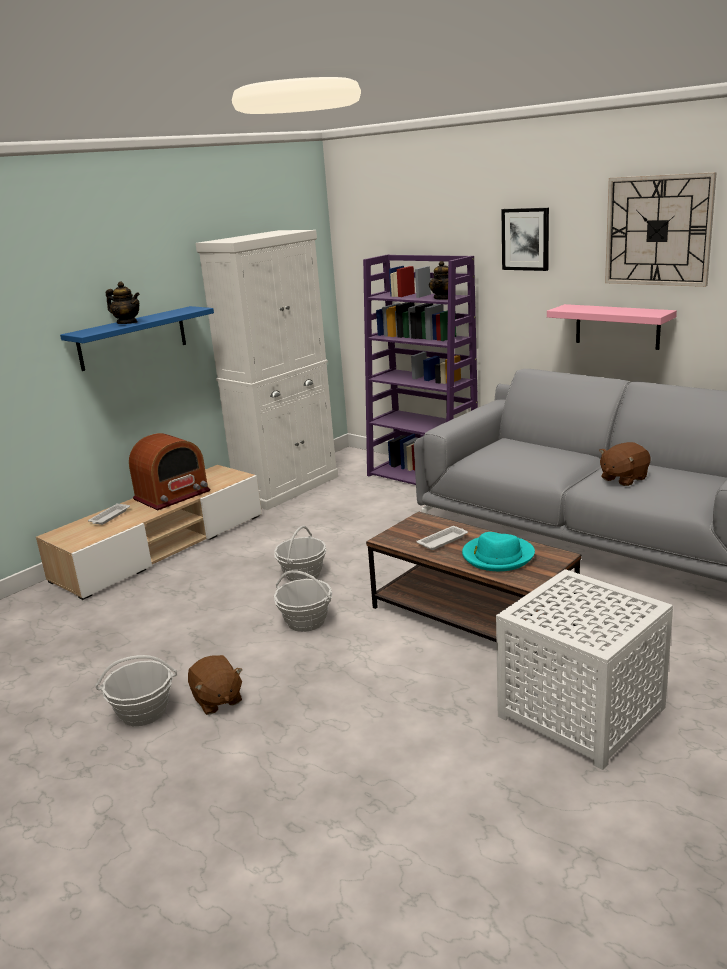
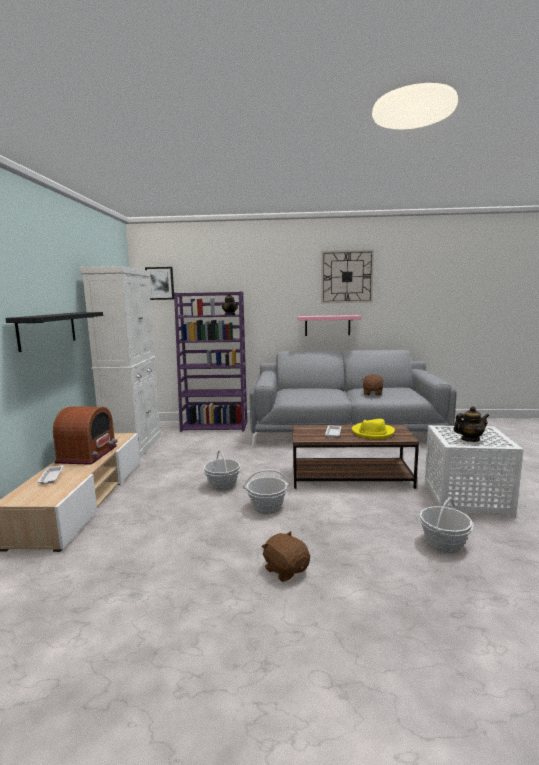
camera: 40 degrees left, 10 degrees down
blue shelf [60,306,214,371] -> black shelf [5,312,103,352]
basket [95,655,177,726] -> basket moved to [419,497,473,553]
teapot [106,282,140,324] -> teapot moved to [453,406,489,442]
brown plush toy [188,655,243,715] -> brown plush toy turned 150 degrees counterclockwise [262,531,310,582]
turquoise hat [462,532,535,571] -> yellow hat [352,419,395,439]
picture [501,208,549,271] -> picture moved to [145,267,174,300]

